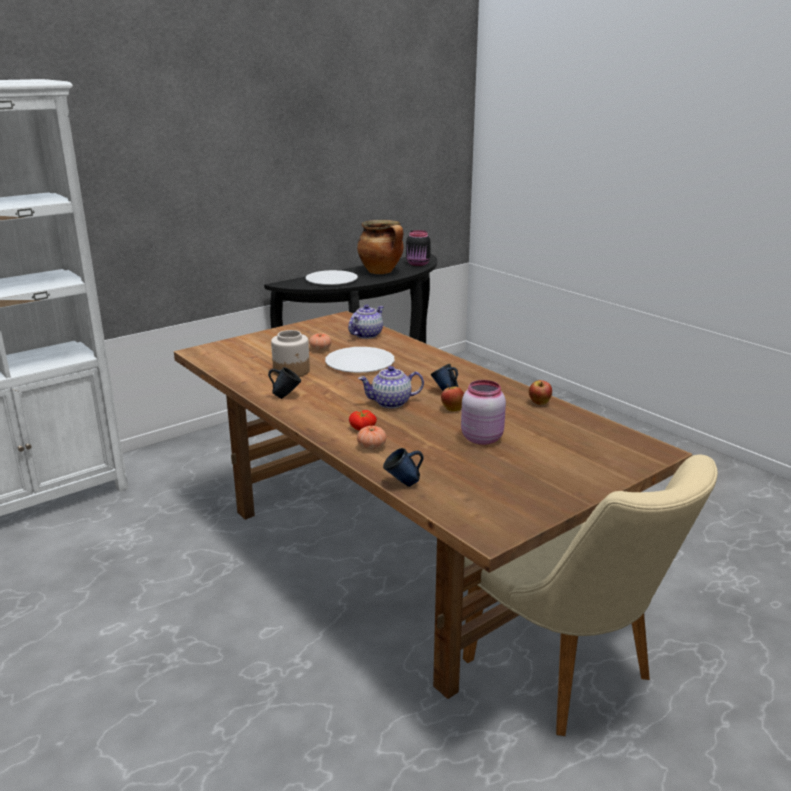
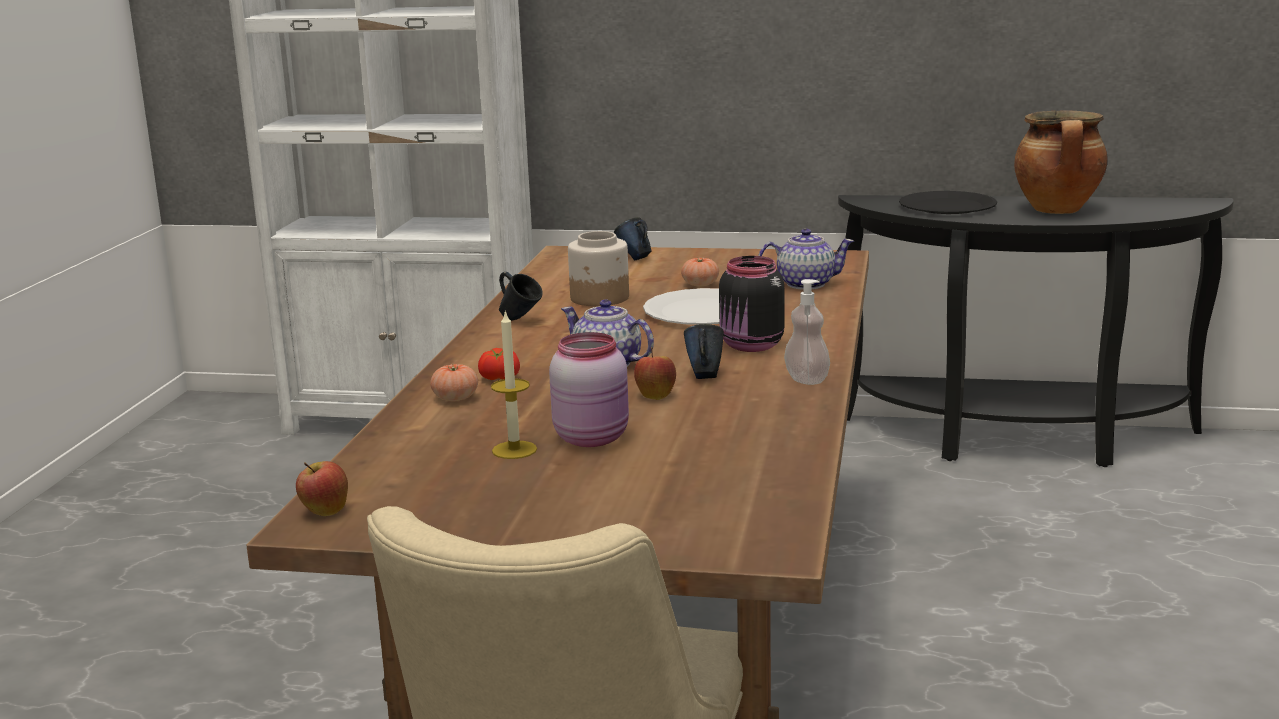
camera: 50 degrees right, 5 degrees down
white plate [305,270,358,285] -> black plate [899,191,997,214]
blue mug [383,448,424,487] -> blue mug moved to [614,217,651,260]
black jar [406,230,431,266] -> black jar moved to [719,256,784,352]
apple [529,380,552,405] -> apple moved to [296,461,348,516]
none -> candle [491,310,537,459]
none -> soap dispenser [784,279,830,385]

